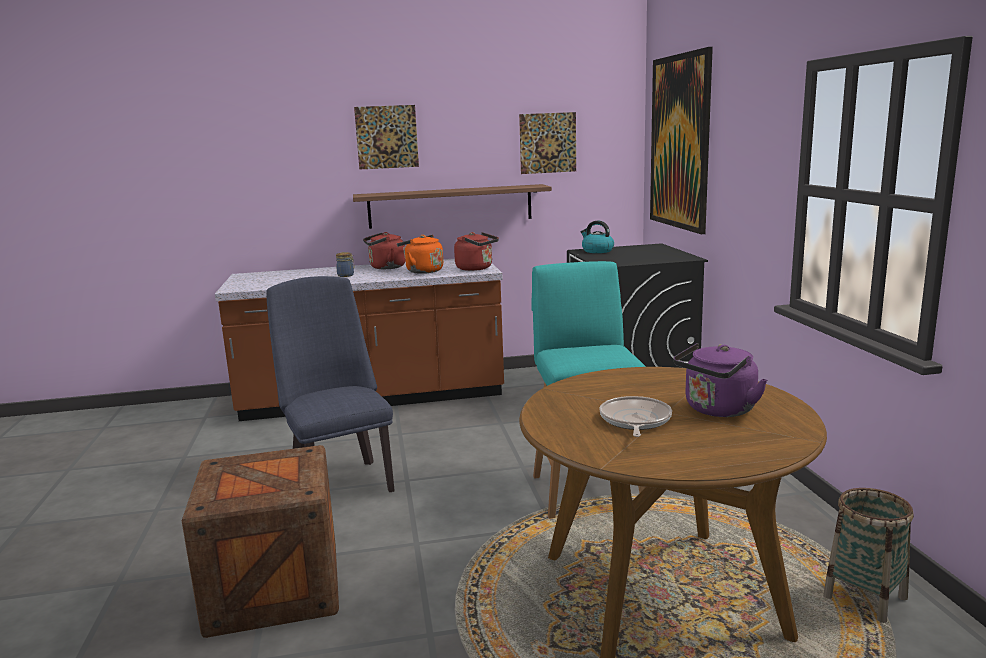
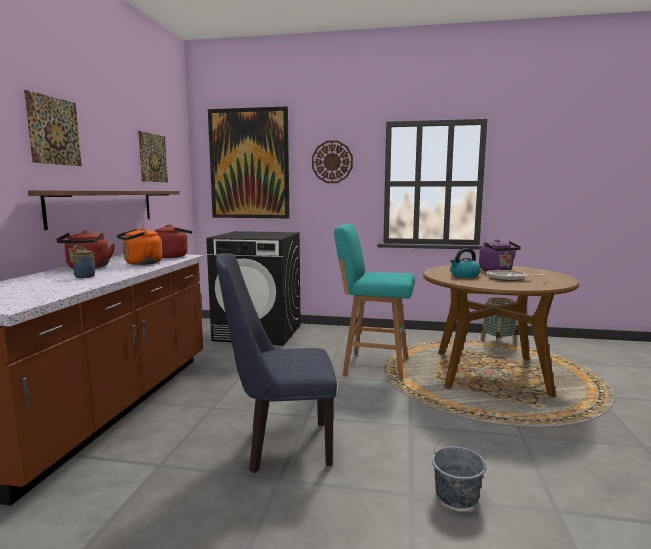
camera: 70 degrees left, 5 degrees down
crate [182,445,339,638] -> grey bucket [432,433,486,509]
kettle [581,220,614,253] -> kettle moved to [450,248,481,278]
none -> wall clock [312,140,353,183]

